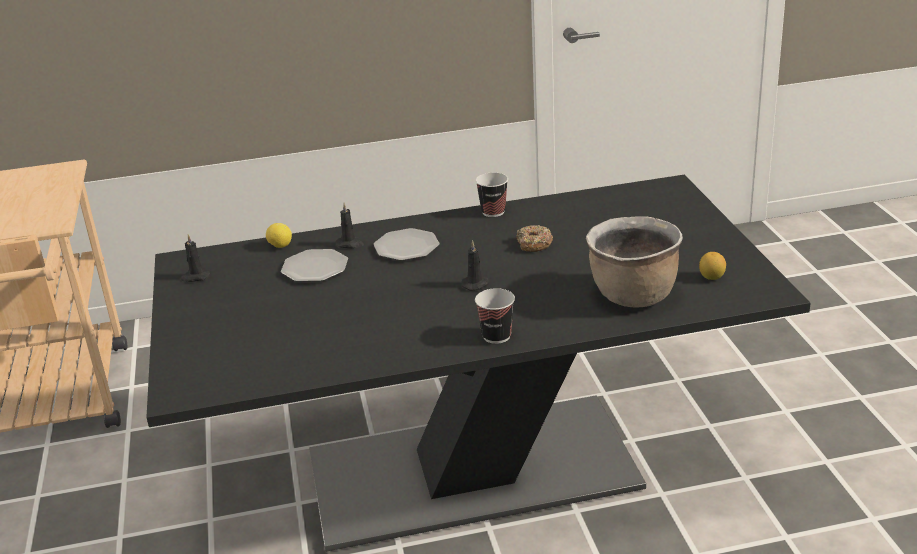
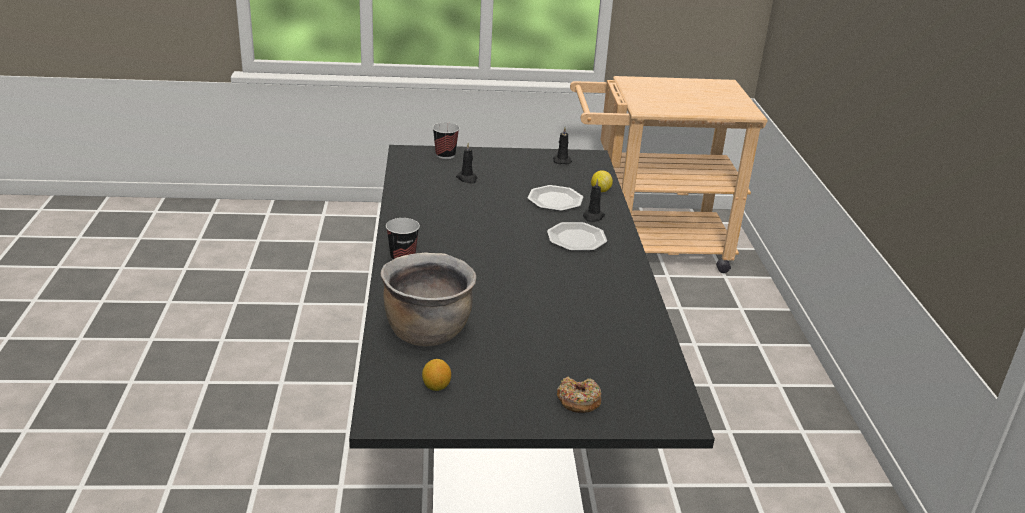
camera: 95 degrees right, 0 degrees up
black candle [461,240,489,291] -> black candle moved to [456,143,477,184]
cup [475,173,508,217] -> cup moved to [433,123,460,159]
donut [516,225,553,252] -> donut moved to [557,377,601,413]

